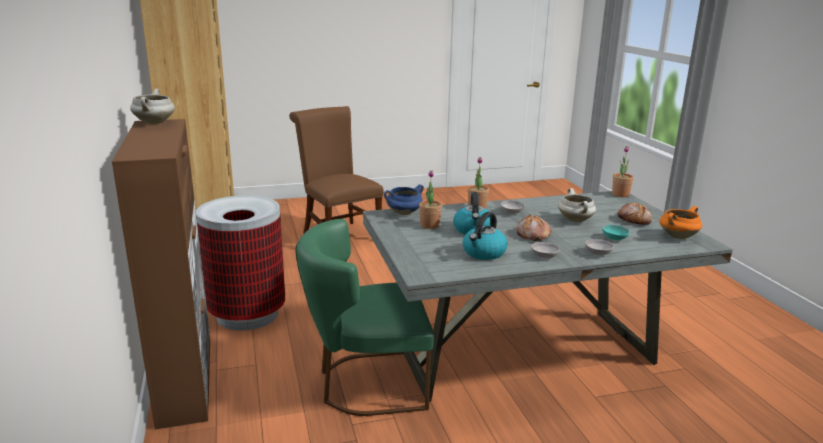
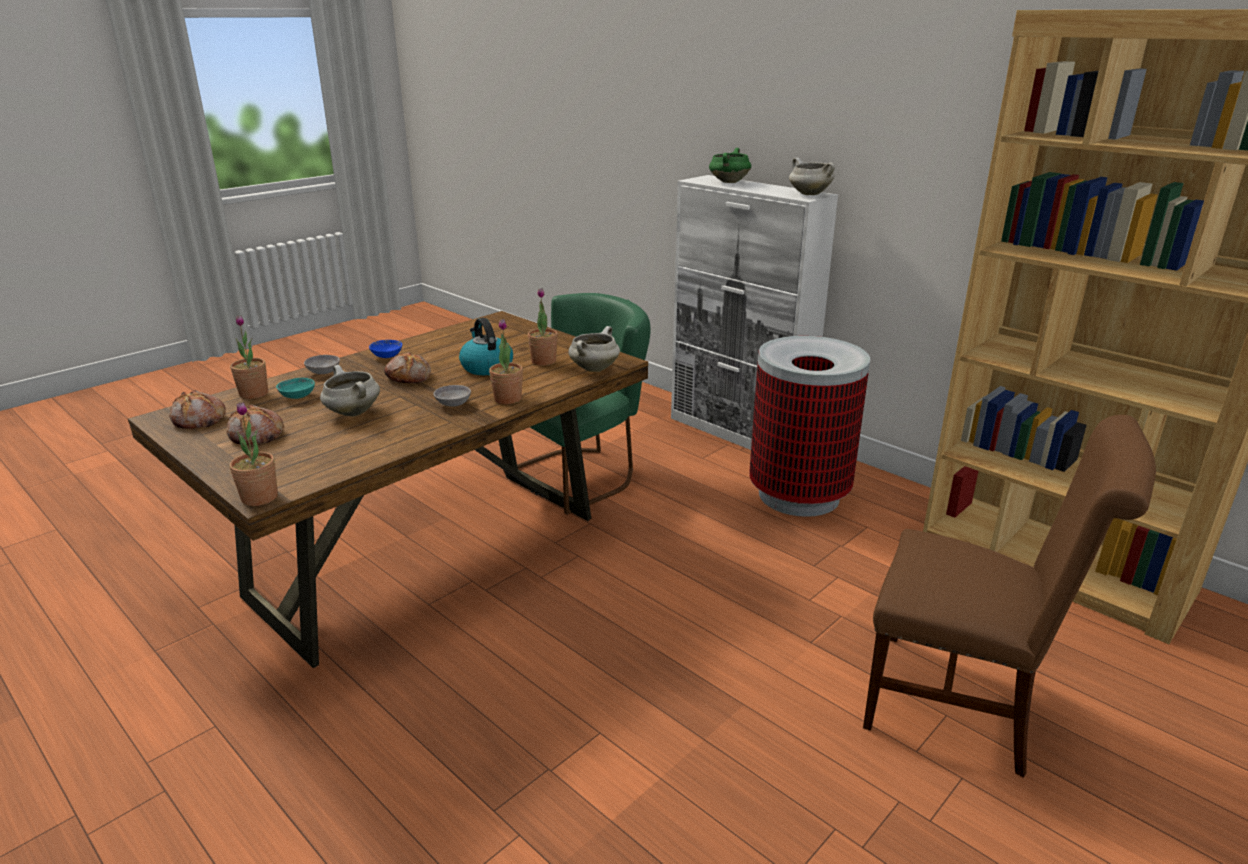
camera: 150 degrees right, 5 degrees up
brown cabinet [112,119,210,430] -> white cabinet [671,175,838,450]
grey dining table [363,191,733,402] -> brown dining table [128,311,648,668]
blue cooking pot [384,184,424,215] -> white cooking pot [568,326,620,372]
kettle [463,212,508,260] -> none
grey bowl [531,242,560,259] -> blue bowl [369,340,402,358]
orange cooking pot [659,206,702,239] -> bread [169,390,226,429]
none -> potted plant [230,316,268,399]
none -> green cooking pot [709,148,751,183]

